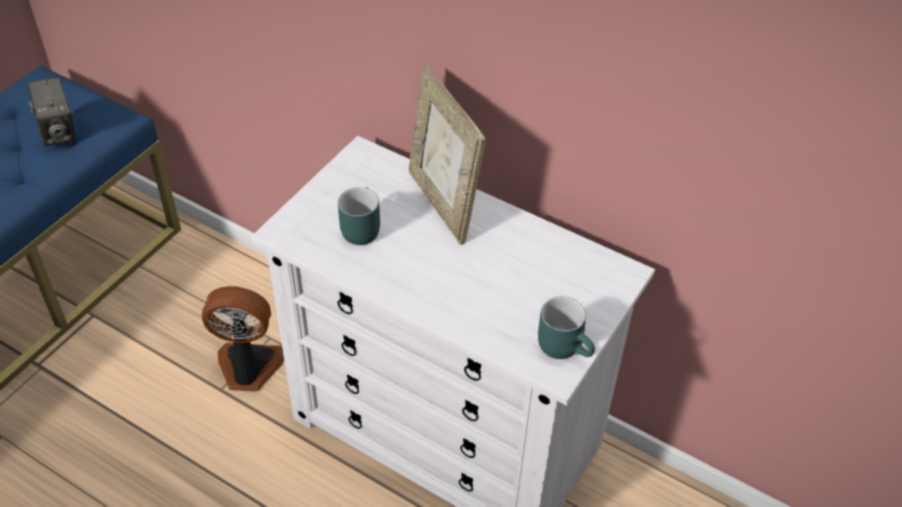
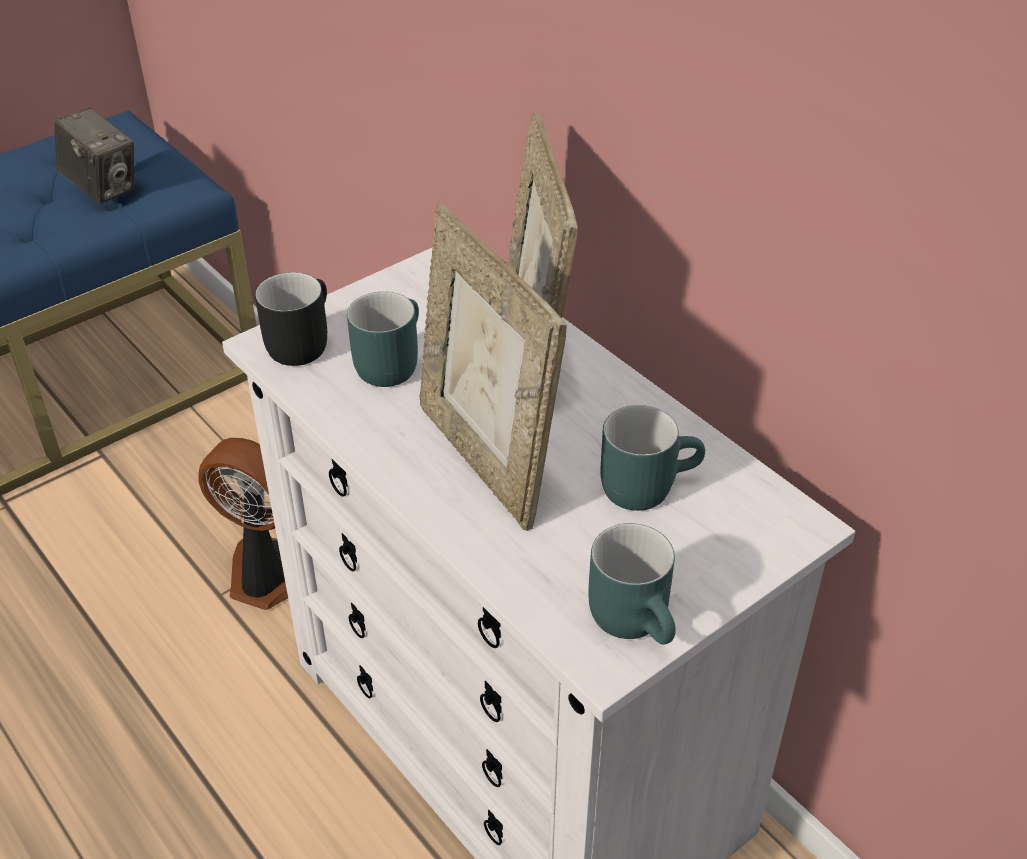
camera: 20 degrees right, 5 degrees down
camera [27,77,75,146] -> camera turned 45 degrees counterclockwise [54,108,134,204]
none -> black mug [255,272,327,366]
none -> picture frame [419,205,567,531]
none -> turquoise mug [600,405,705,511]

